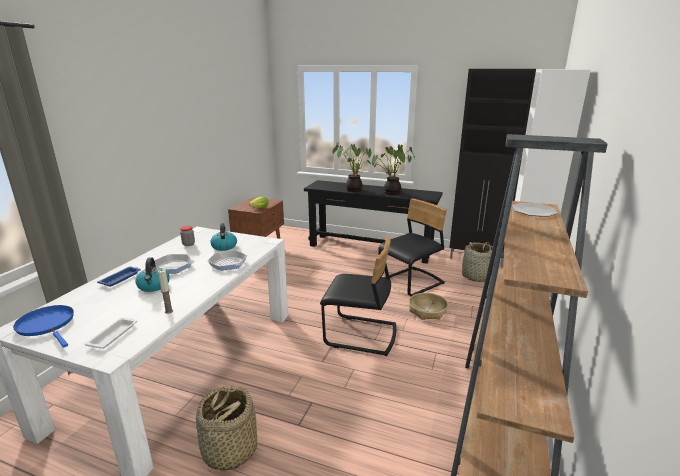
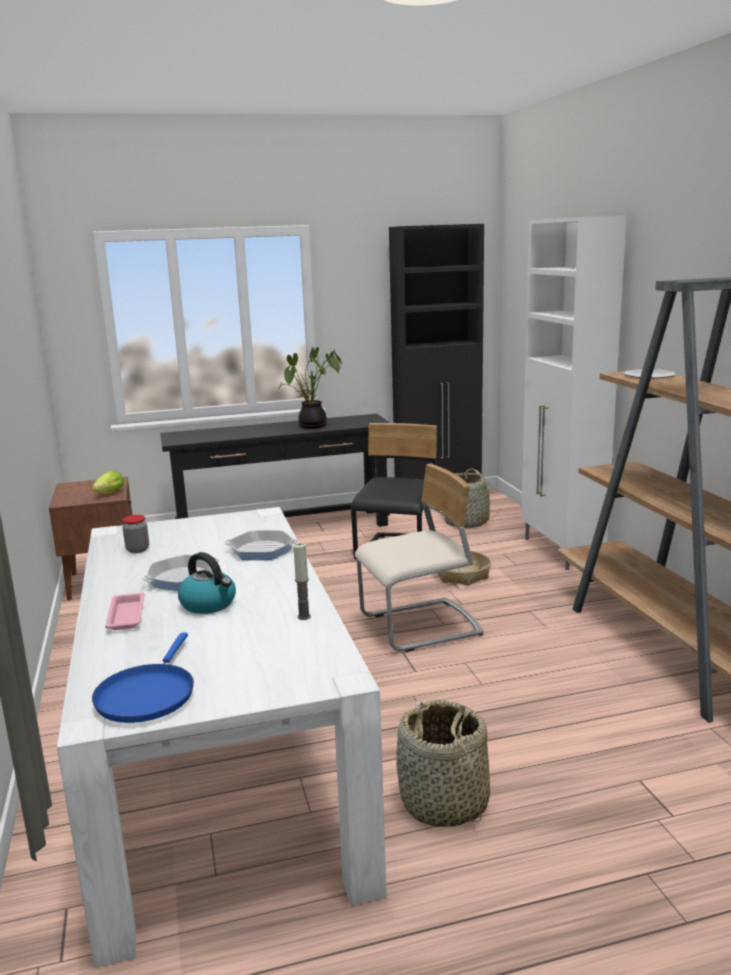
camera: 35 degrees left, 5 degrees down
blue frying pan [13,305,74,348] -> blue frying pan turned 90 degrees counterclockwise [92,632,194,723]
white tray [84,318,137,349] -> none
blue tray [97,266,141,287] -> pink tray [105,593,144,630]
kettle [210,223,237,251] -> none
black chair [320,235,396,356] -> beige chair [355,464,484,652]
potted plant [332,143,371,192] -> none

